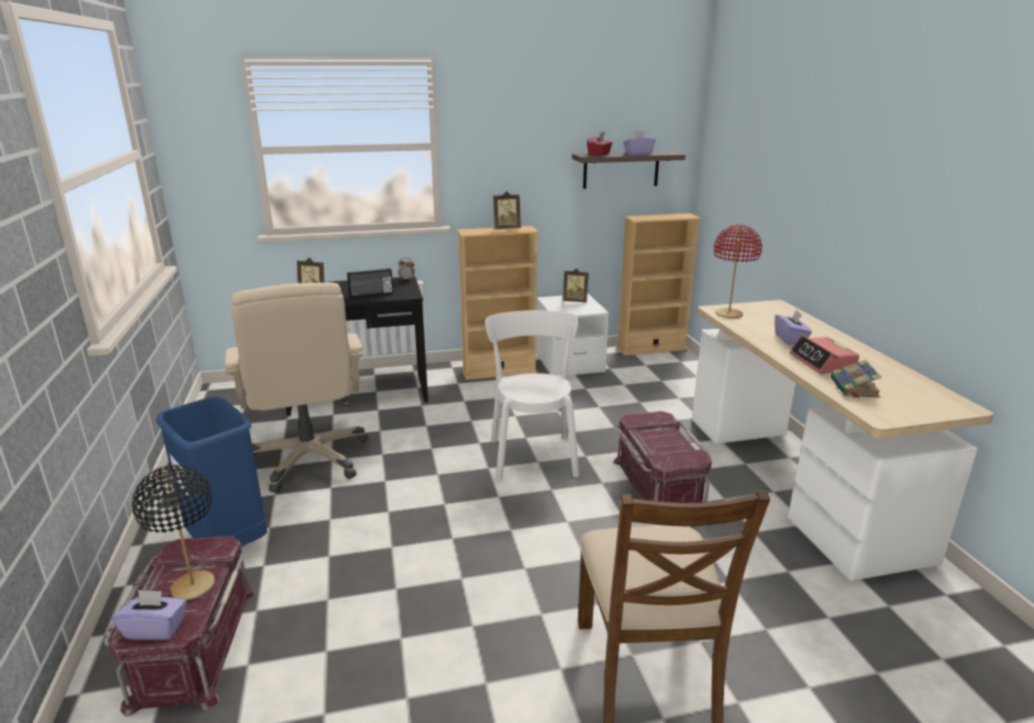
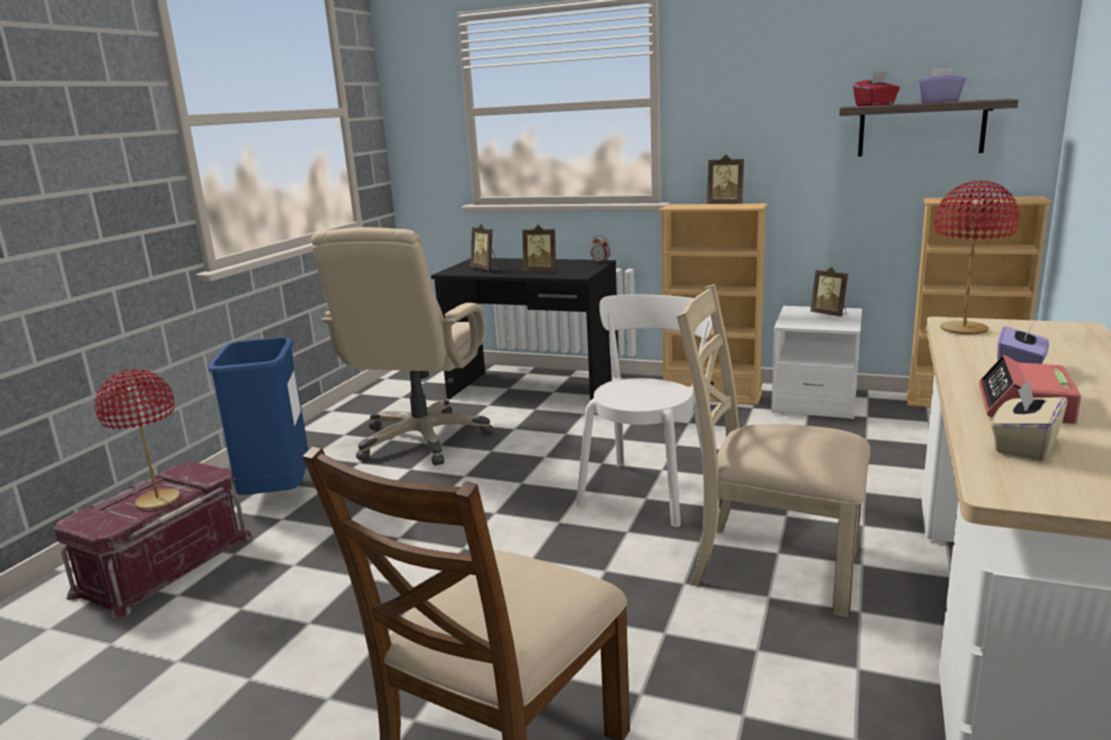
camera: 35 degrees right, 5 degrees down
purple tissue box [112,590,186,640] -> none
black table lamp [132,465,215,600] -> red table lamp [95,369,180,509]
radio [347,268,393,298] -> picture frame [522,225,556,271]
red storage box [613,411,712,503] -> beige chair [676,284,871,618]
book [831,360,882,399] -> beige tissue box [991,380,1067,461]

